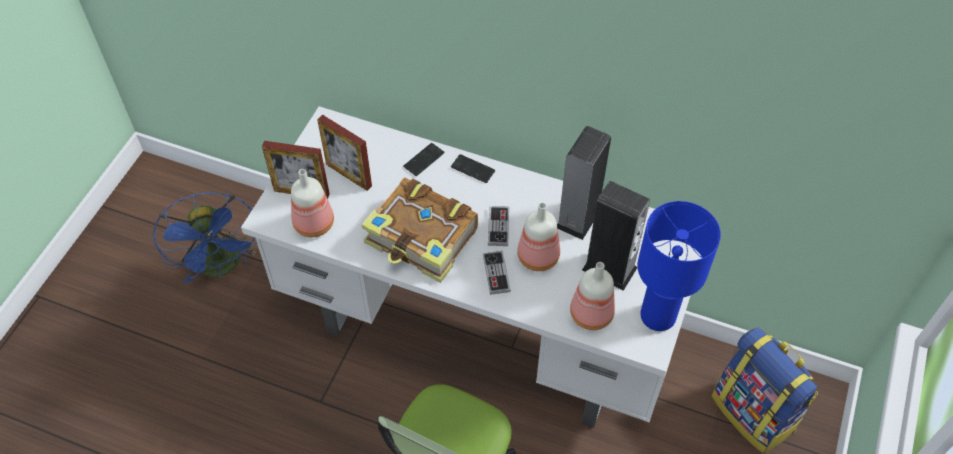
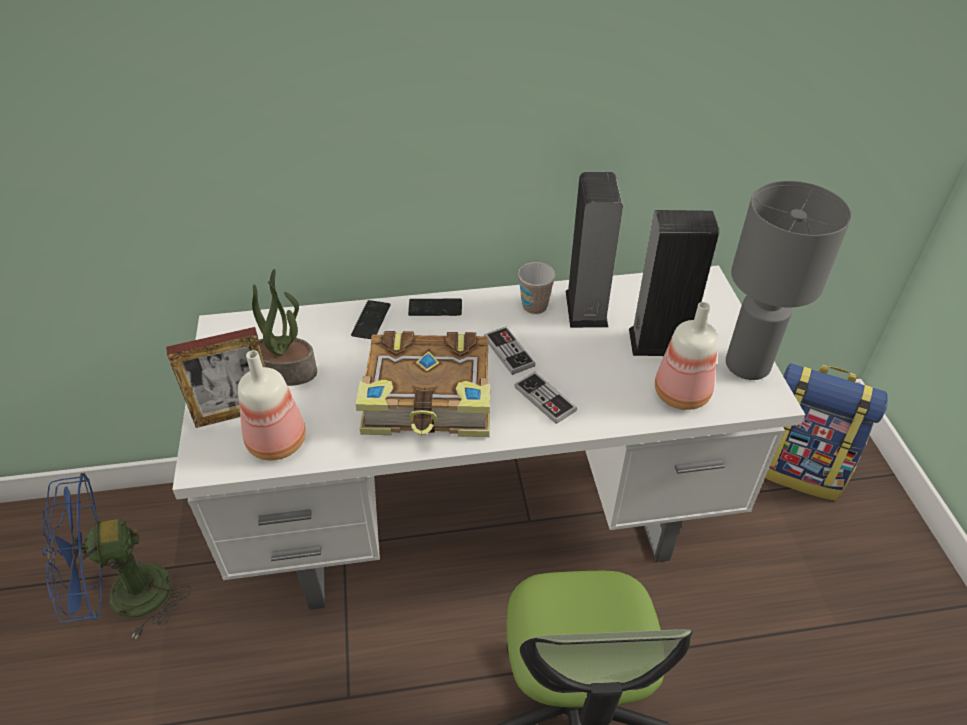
camera: 30 degrees left, 10 degrees down
blue fan [153,192,257,284] -> blue fan turned 120 degrees clockwise [43,473,191,639]
picture frame [317,115,372,191] -> potted plant [252,269,317,386]
bottle [517,202,560,271] -> none
blue table lamp [637,201,721,331] -> grey table lamp [726,181,851,380]
none -> cup [518,262,556,314]

